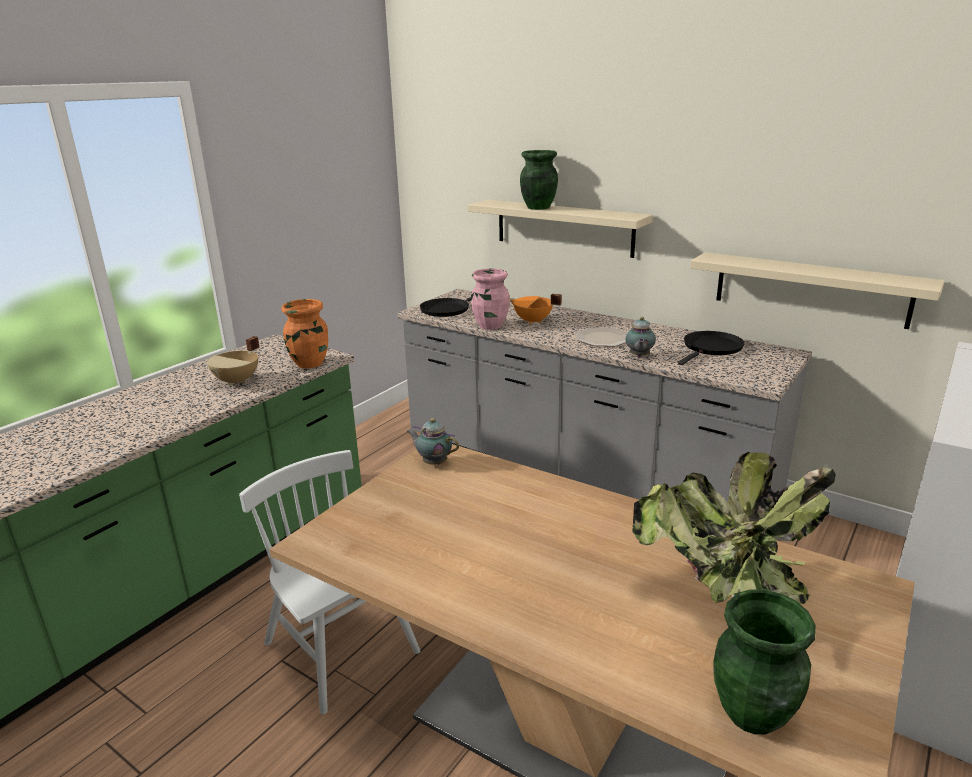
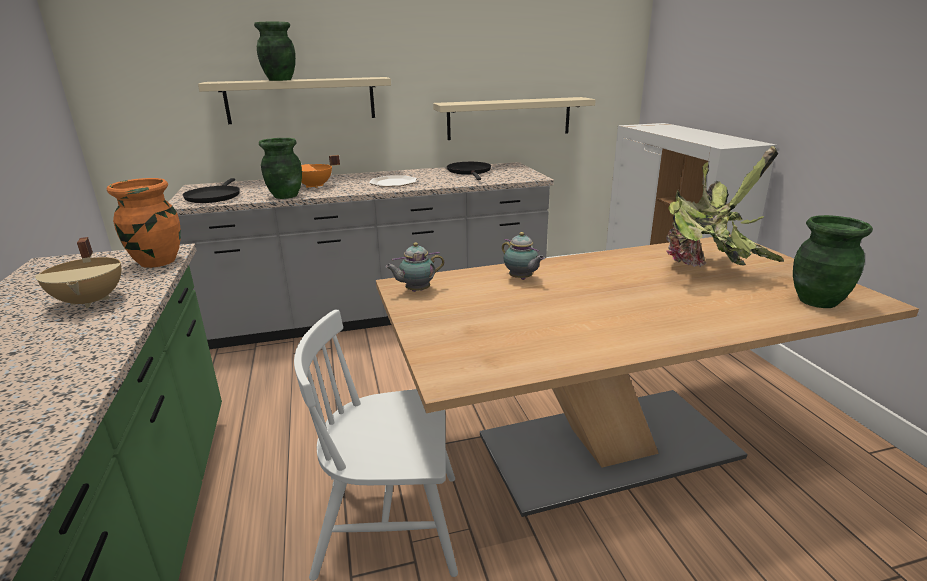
camera: 50 degrees left, 0 degrees up
pink vase [471,268,509,330] -> green vase [259,138,302,199]
teapot [626,317,656,358] -> teapot moved to [502,232,545,280]

